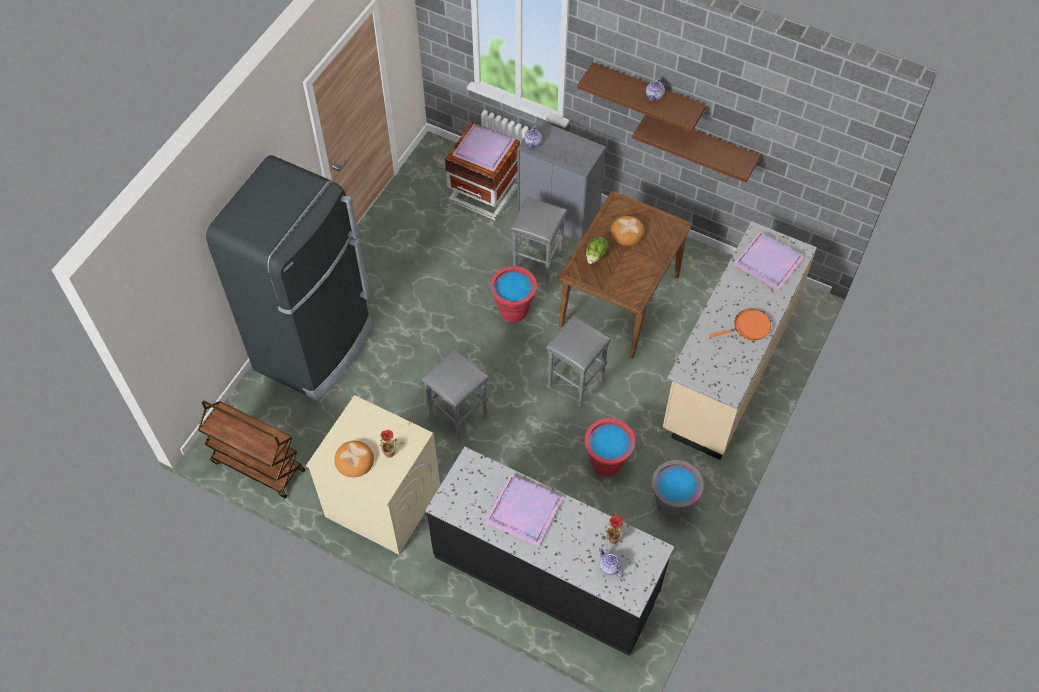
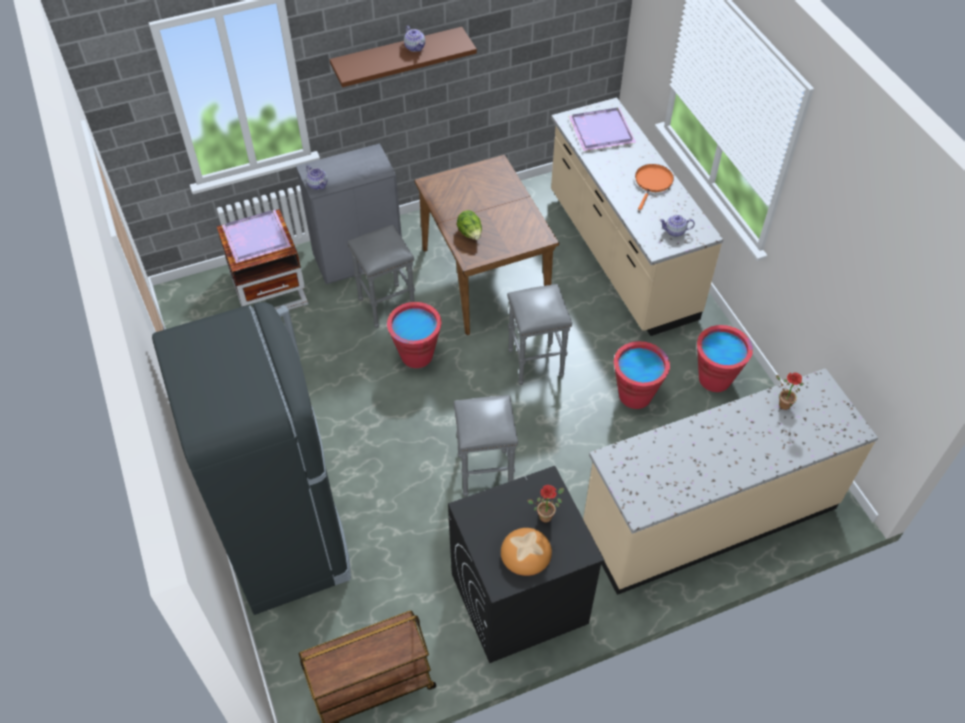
camera: 50 degrees left, 5 degrees down
beige washing machine [306,395,440,554] -> black washing machine [448,466,604,663]
black counter [426,447,674,656] -> beige counter [583,368,878,595]
purple tray [485,474,563,546] -> none
teapot [599,547,623,578] -> teapot moved to [660,215,695,237]
bread [610,216,644,246] -> none
brown shelf [632,115,760,182] -> none
grey bucket [652,460,704,519] -> red bucket [697,325,753,392]

